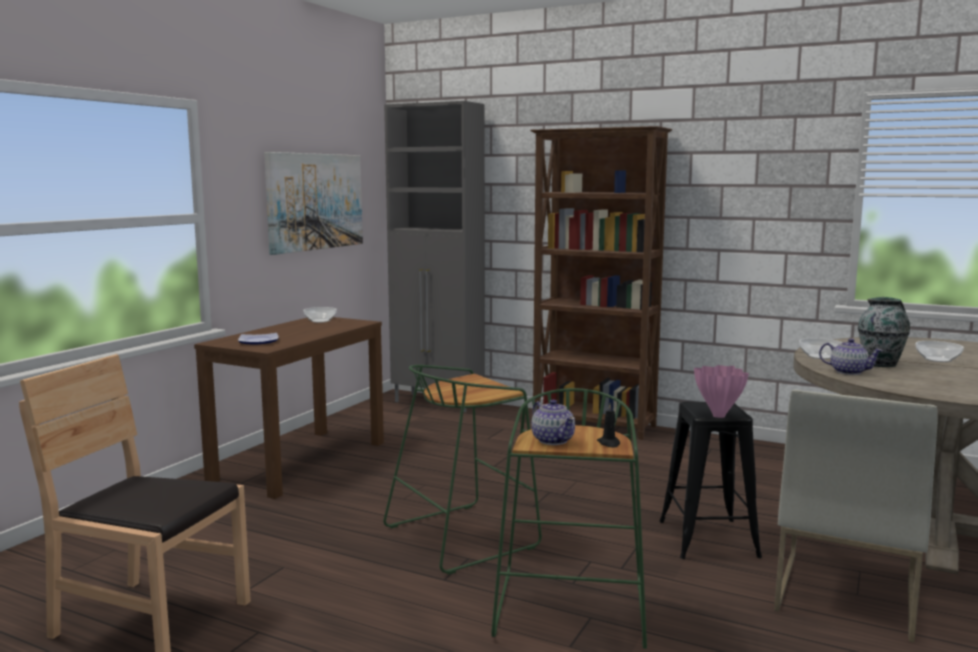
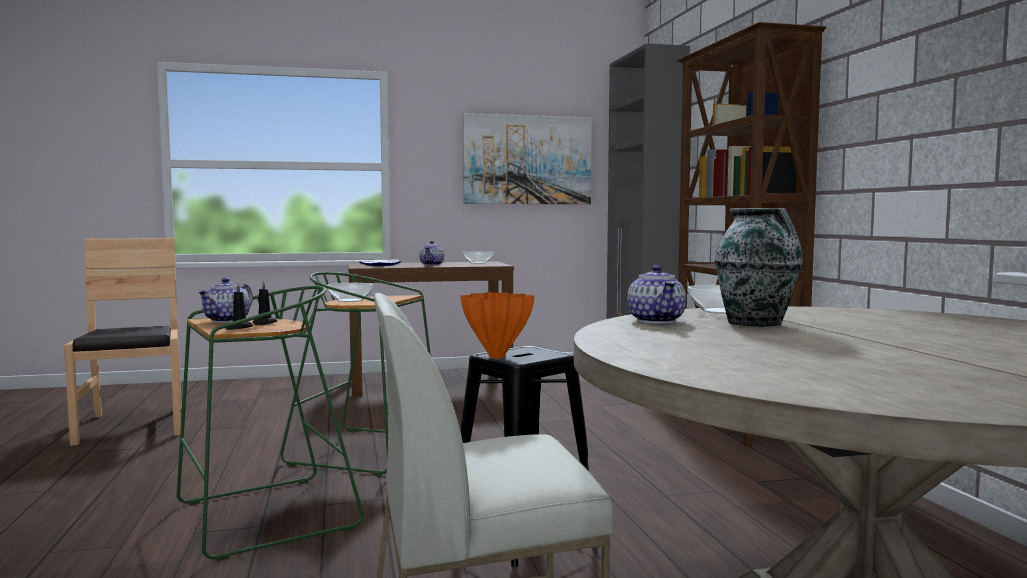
camera: 50 degrees right, 5 degrees down
pink vase [694,365,749,418] -> orange vase [460,292,534,359]
bowl [915,341,964,362] -> bowl moved to [327,283,373,302]
none -> black candle [253,280,277,325]
none -> teapot [420,241,444,265]

